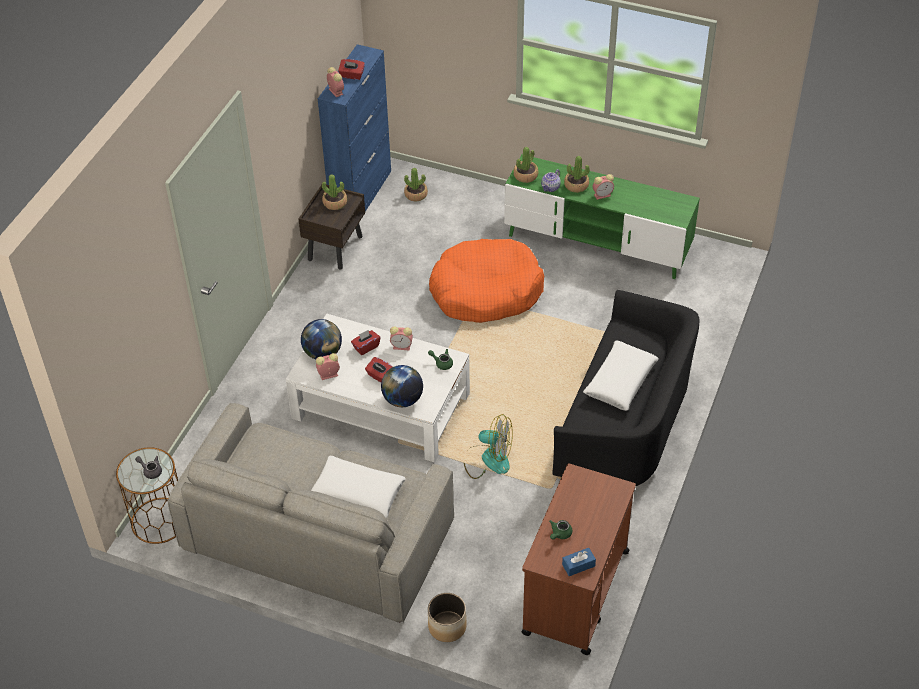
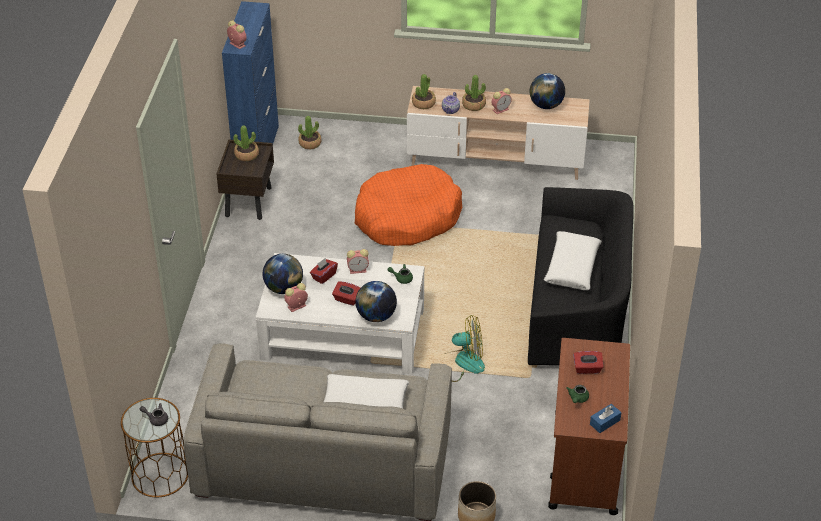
camera: 15 degrees left, 5 degrees down
red tissue box [338,59,365,80] -> red tissue box moved to [573,351,603,374]
green tv stand [504,154,700,279] -> beige tv stand [407,86,590,180]
none -> globe [529,73,565,109]

